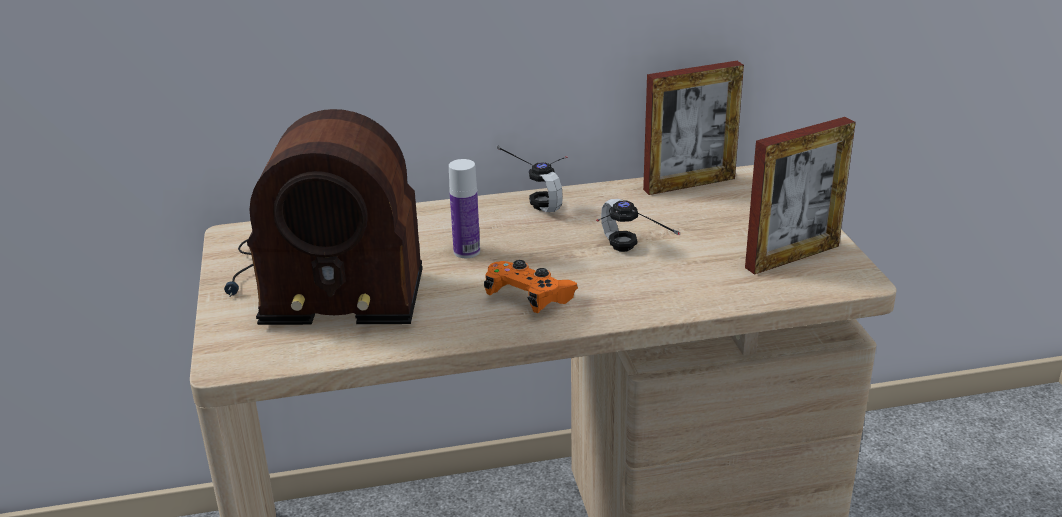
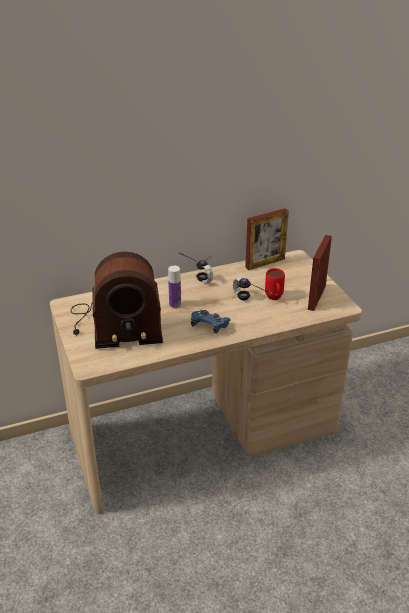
camera: 10 degrees left, 5 degrees up
orange game controller [484,260,578,313] -> blue game controller [191,310,231,334]
picture frame [745,117,856,275] -> picture frame turned 150 degrees clockwise [308,235,332,311]
none -> red mug [265,268,285,300]

